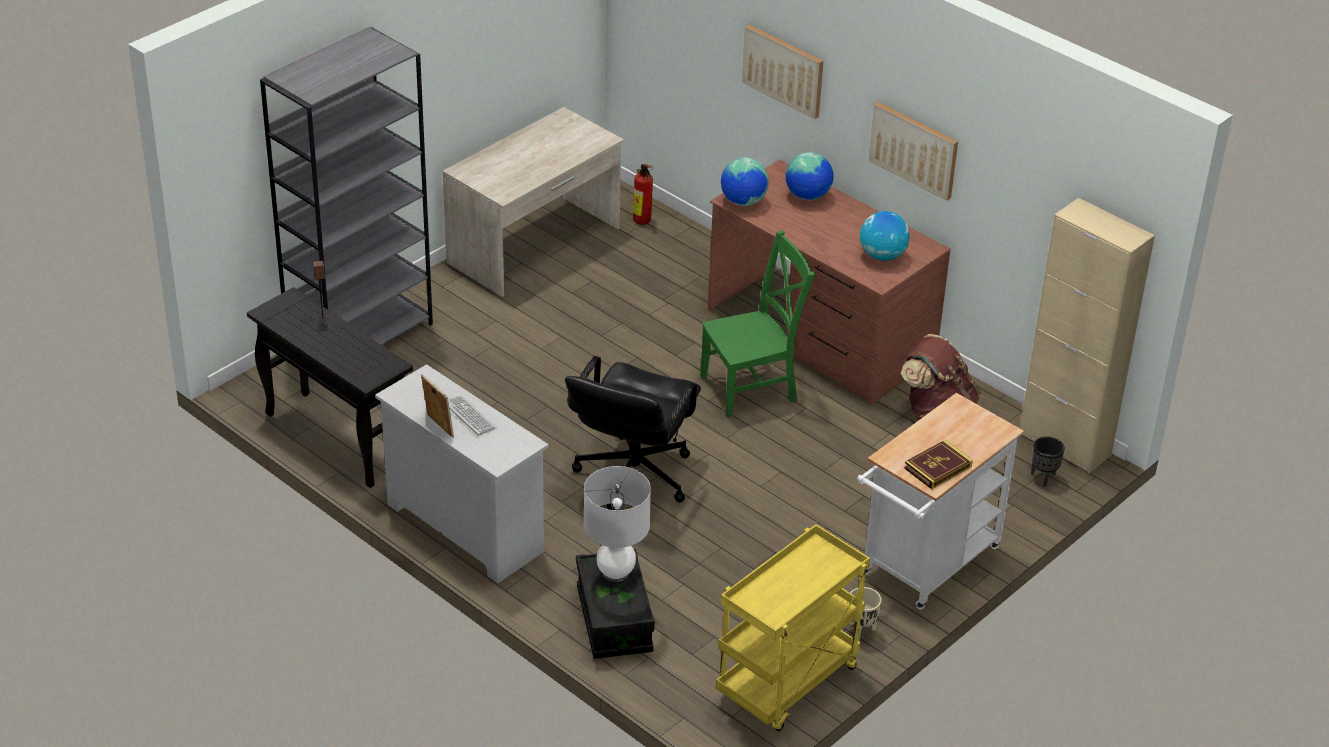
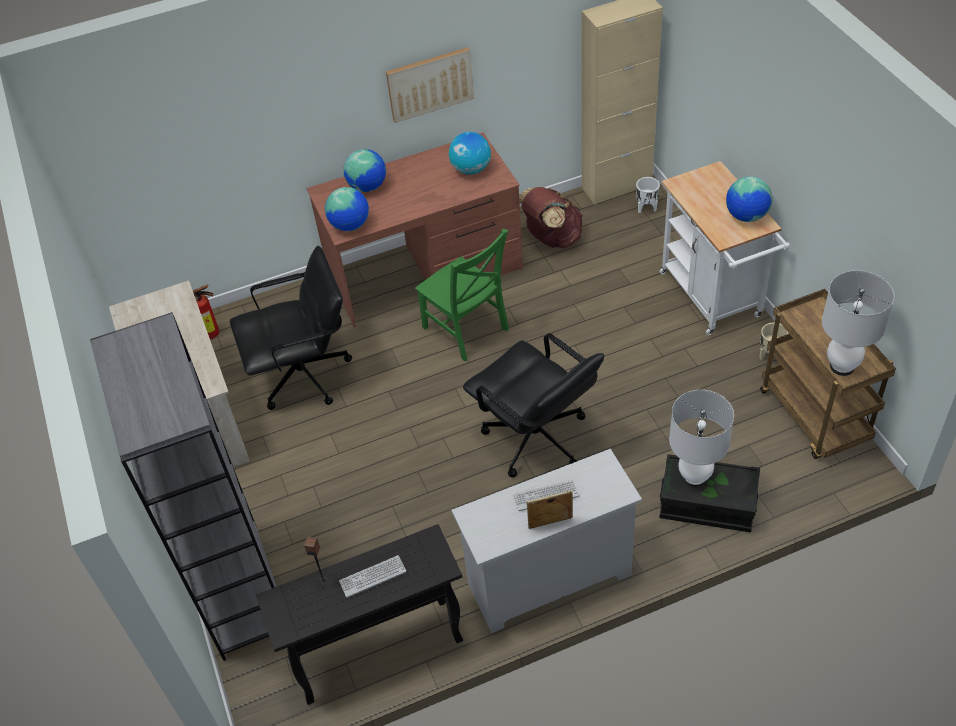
camera: 60 degrees left, 10 degrees up
green chair [700,230,815,418] -> green chair turned 135 degrees clockwise [415,228,509,361]
yellow cart [716,524,870,731] -> brown cart [760,289,896,459]
picture [742,25,823,119] -> none
book [904,440,973,489] -> globe [726,177,772,222]
black planter [1031,436,1065,487] -> white planter [636,177,660,213]
none -> black office chair [230,246,352,410]
none -> keyboard [339,555,407,598]
none -> white table lamp [822,270,894,376]

